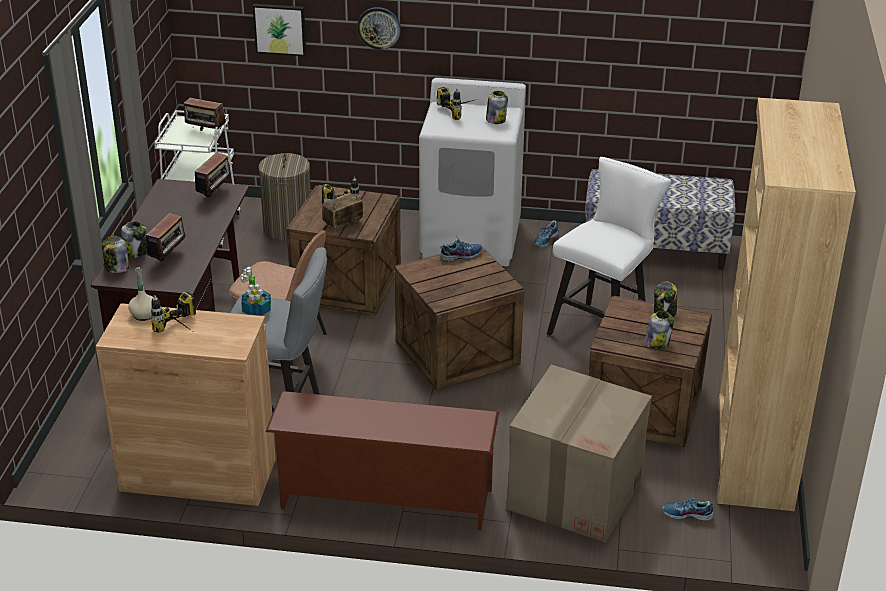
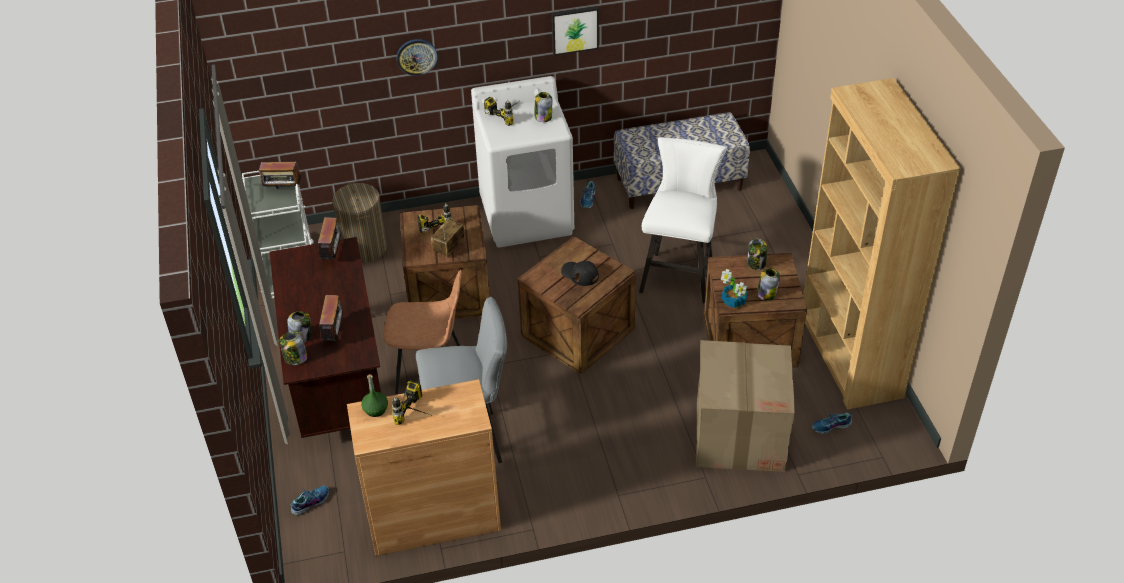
camera: 20 degrees left, 10 degrees up
beige bottle [128,267,154,321] -> green bottle [361,374,388,417]
potted plant [240,267,271,316] -> potted plant moved to [721,269,748,308]
picture [253,4,306,56] -> picture moved to [552,6,599,56]
brown shoe rack [266,391,499,530] -> none
shoe [440,237,482,262] -> shoe moved to [290,486,329,516]
none -> black cap [561,261,599,286]

